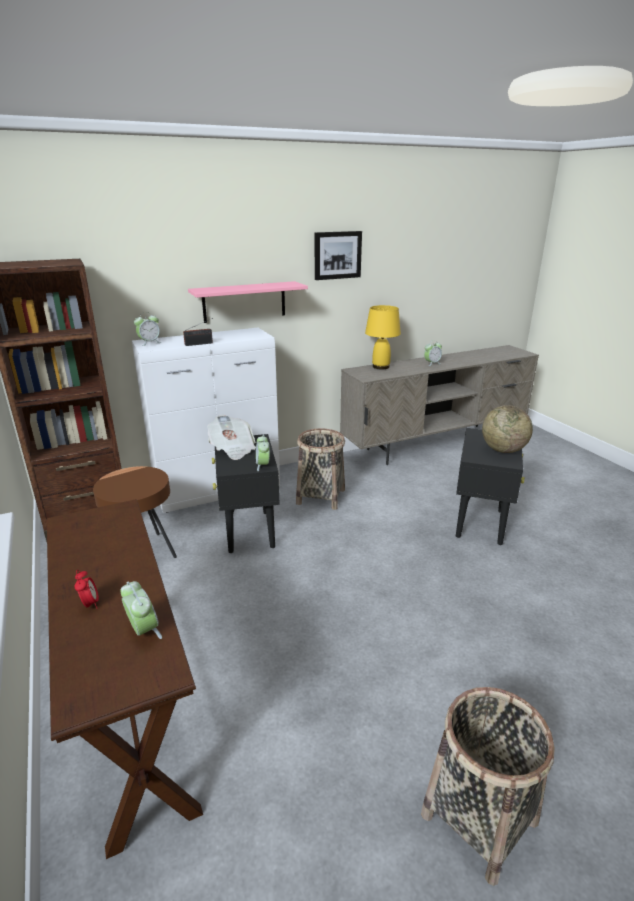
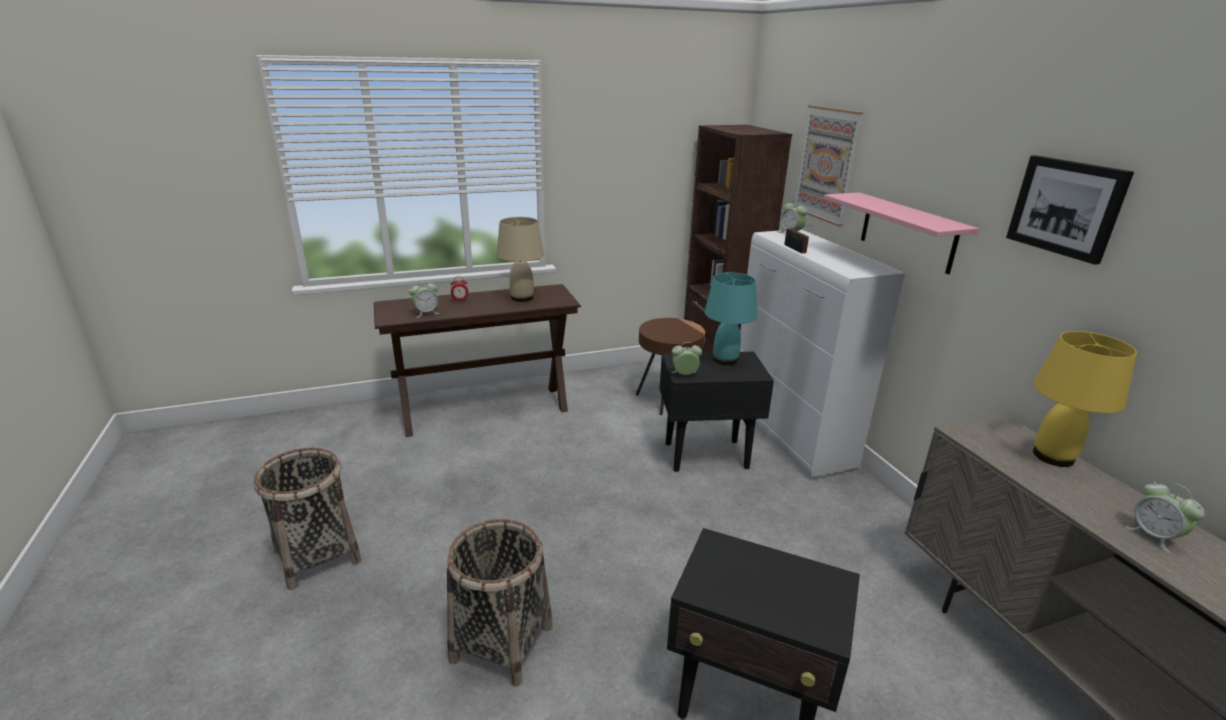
camera: 95 degrees right, 0 degrees up
newspaper [207,415,256,460] -> turquoise table lamp [705,272,757,365]
basket [296,428,345,510] -> basket moved to [447,519,553,687]
globe [482,405,533,453] -> none
none -> beige table lamp [496,217,544,302]
none -> picture [795,105,863,227]

